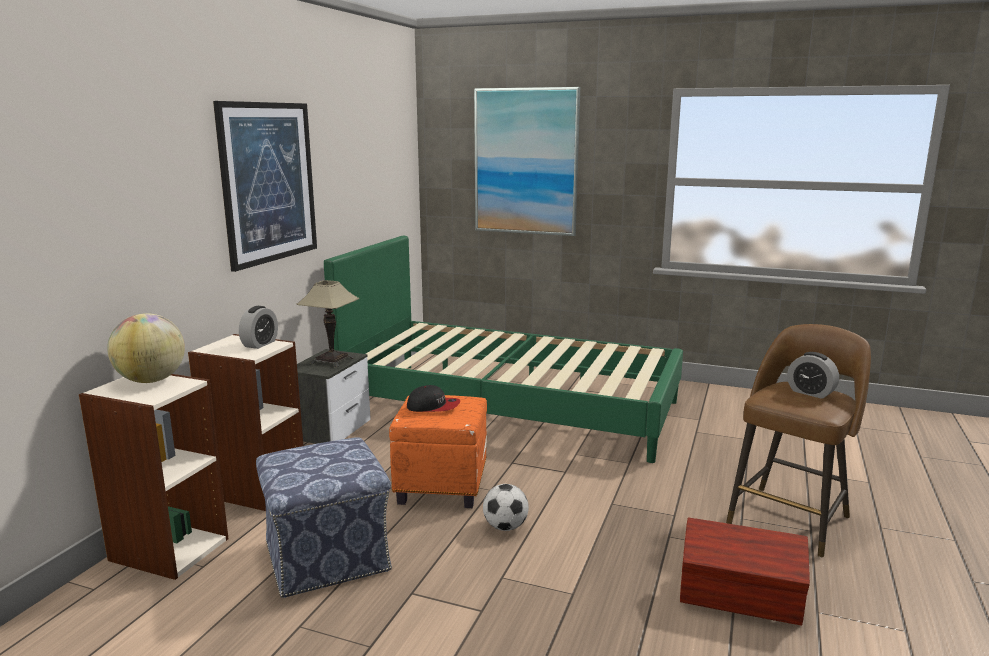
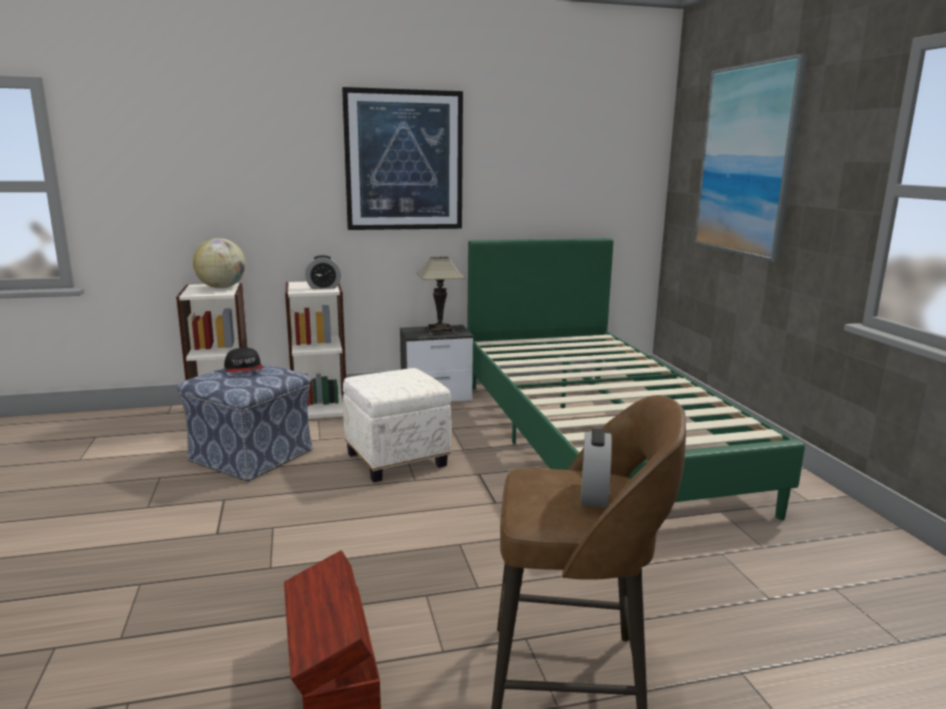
camera: 55 degrees right, 0 degrees up
orange ottoman [389,395,487,508] -> white ottoman [343,368,451,482]
cap [407,385,460,412] -> cap moved to [224,347,263,372]
football [483,484,529,531] -> none

